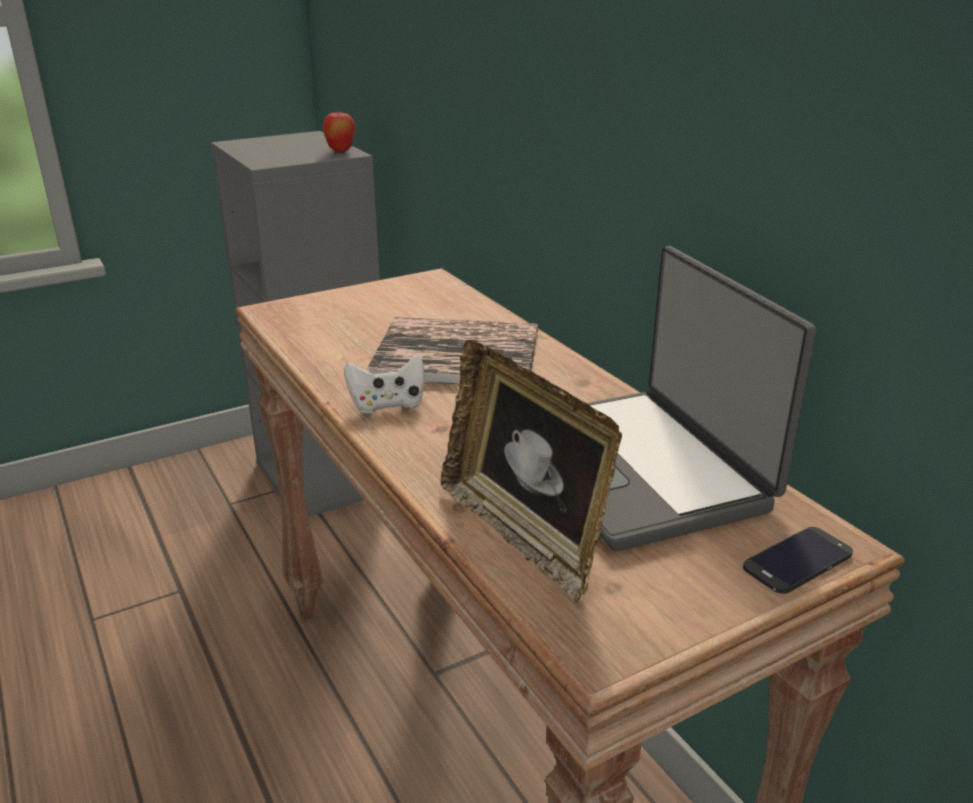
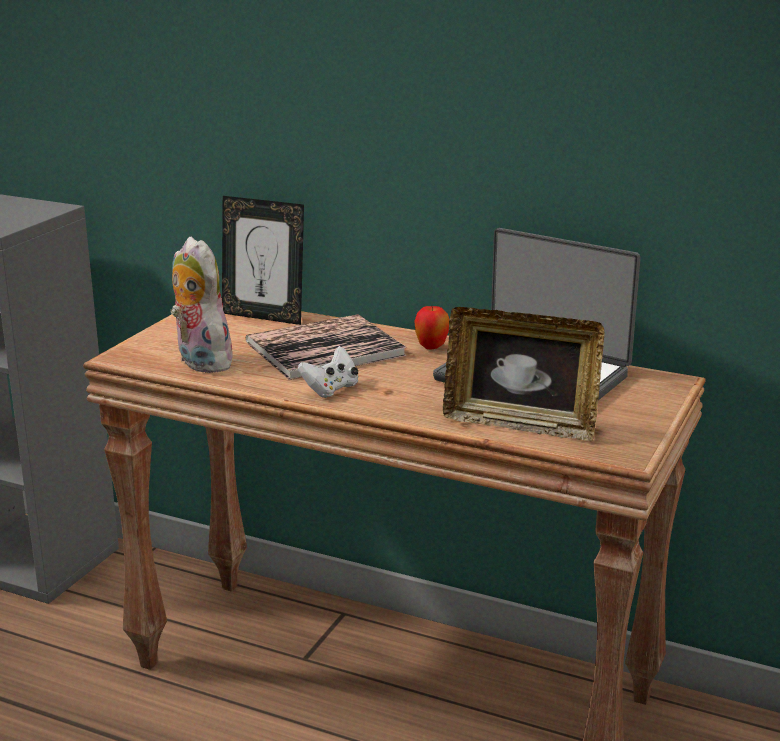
camera: 35 degrees left, 5 degrees down
apple [323,110,355,152] -> apple moved to [414,305,450,349]
phone [743,527,853,594] -> none
none -> plush toy [170,237,237,373]
none -> picture frame [222,196,304,325]

